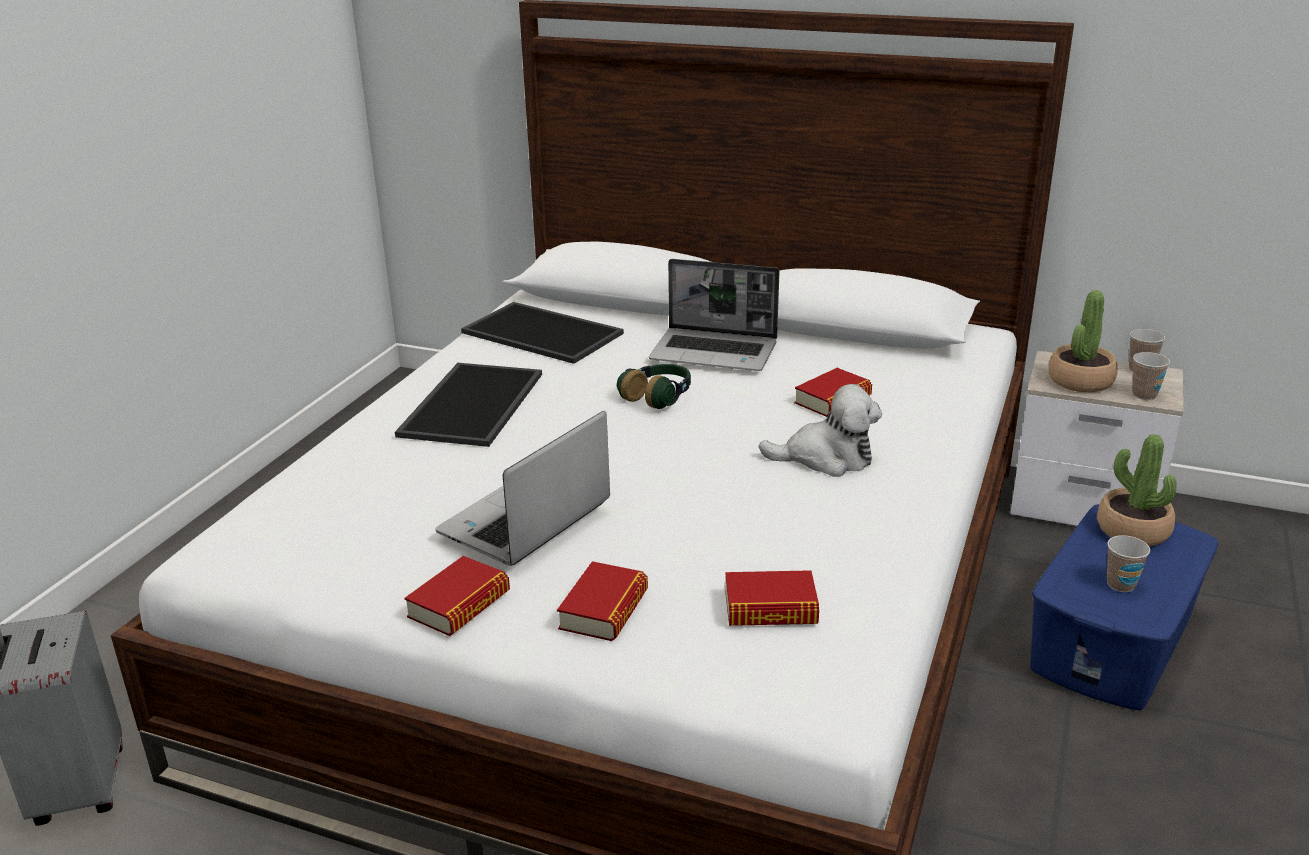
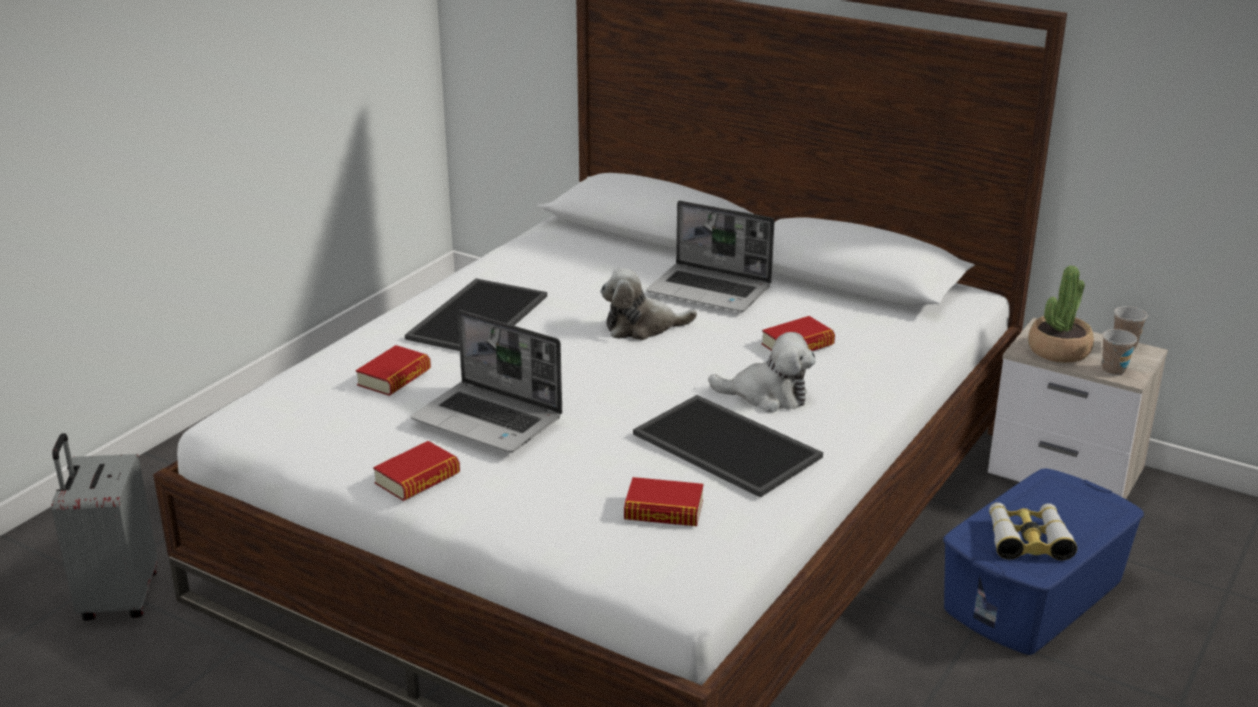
camera: 10 degrees right, 0 degrees up
laptop [435,411,610,565] -> laptop turned 105 degrees counterclockwise [411,310,562,453]
tray [461,302,624,364] -> tray moved to [633,395,823,497]
book [557,561,648,641] -> book moved to [356,345,431,396]
headphones [617,364,691,409] -> plush toy [601,268,697,340]
potted plant [1097,434,1176,546] -> none
cup [1107,535,1150,592] -> binoculars [989,503,1077,560]

